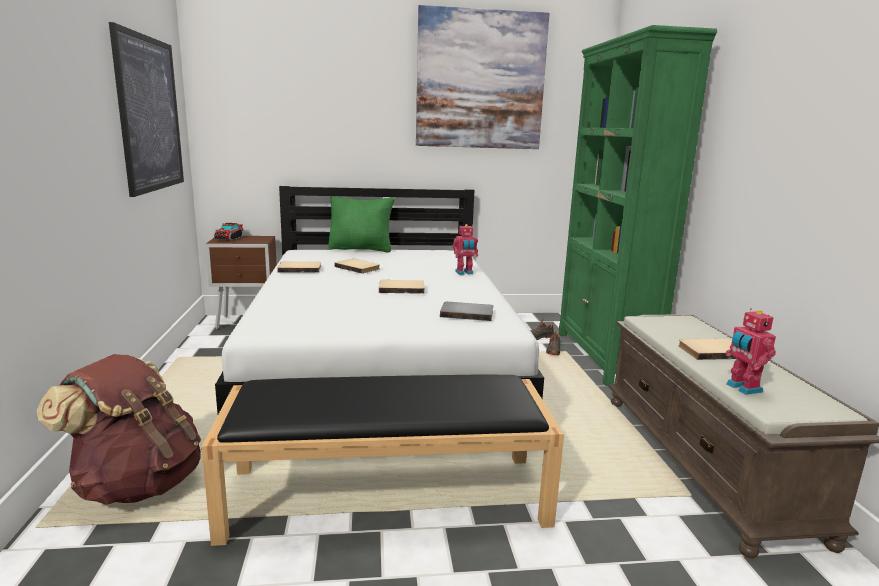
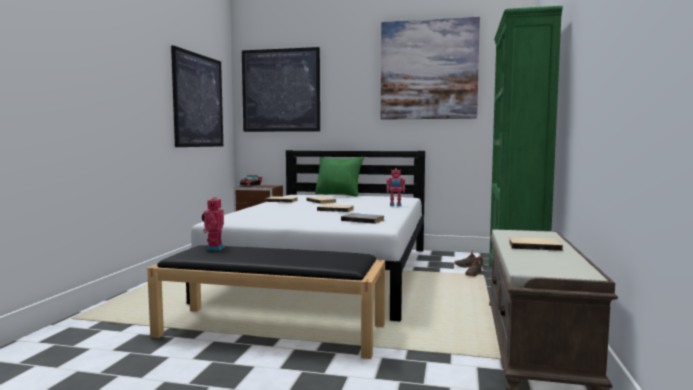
camera: 20 degrees right, 10 degrees down
brown backpack [37,354,201,505] -> none
toy robot [725,308,776,395] -> toy robot moved to [202,197,225,250]
none -> picture [242,47,320,132]

